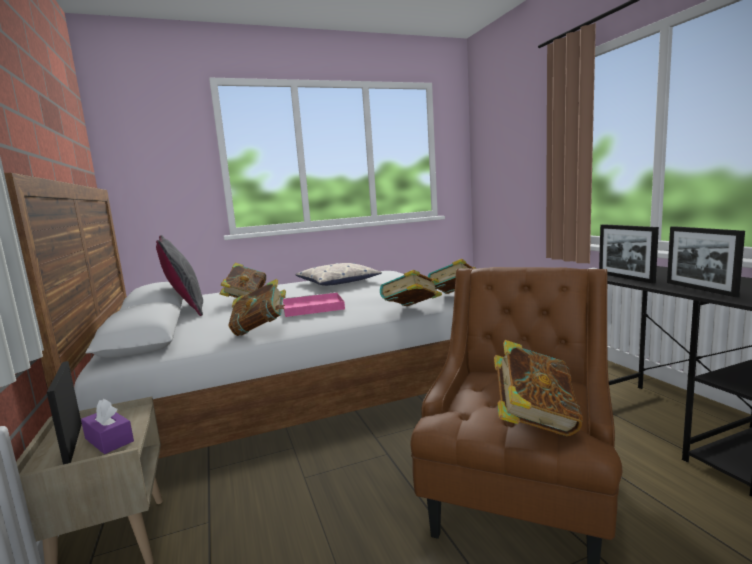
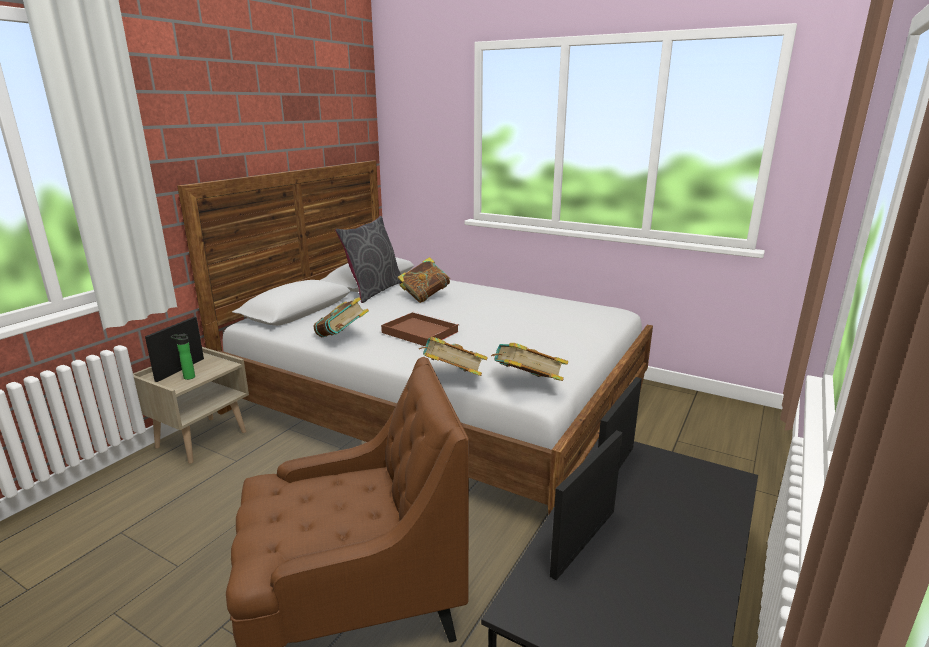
camera: 50 degrees right, 10 degrees up
purple tissue box [81,399,134,454] -> bottle [170,334,195,380]
pink tray [283,292,345,317] -> brown tray [381,312,459,346]
pillow [295,263,382,286] -> none
book [494,340,583,436] -> none

